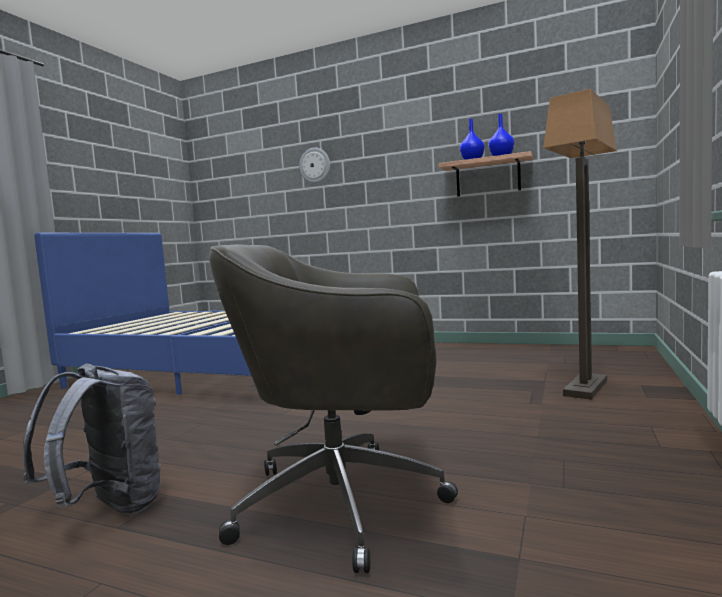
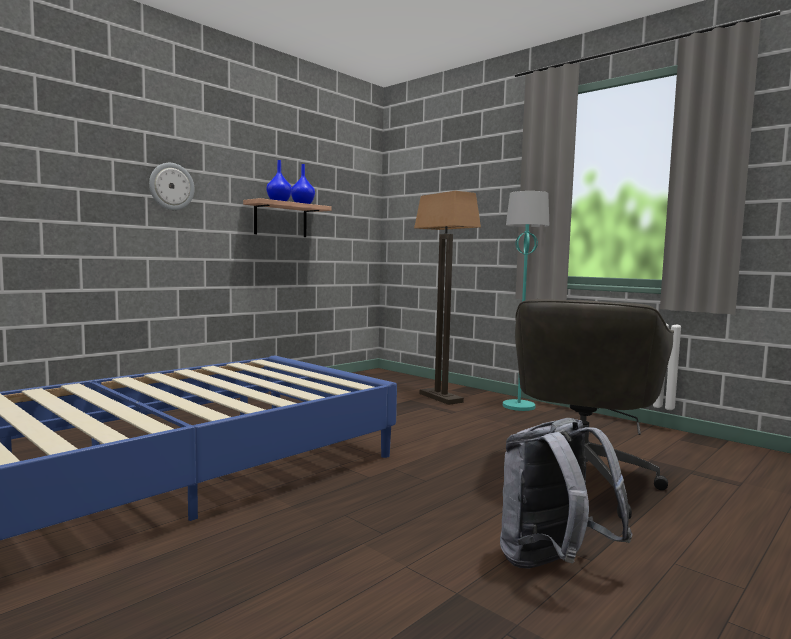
camera: 70 degrees left, 0 degrees up
wall clock [299,148,330,183] -> wall clock moved to [149,163,194,210]
none -> turquoise floor lamp [503,191,550,411]

